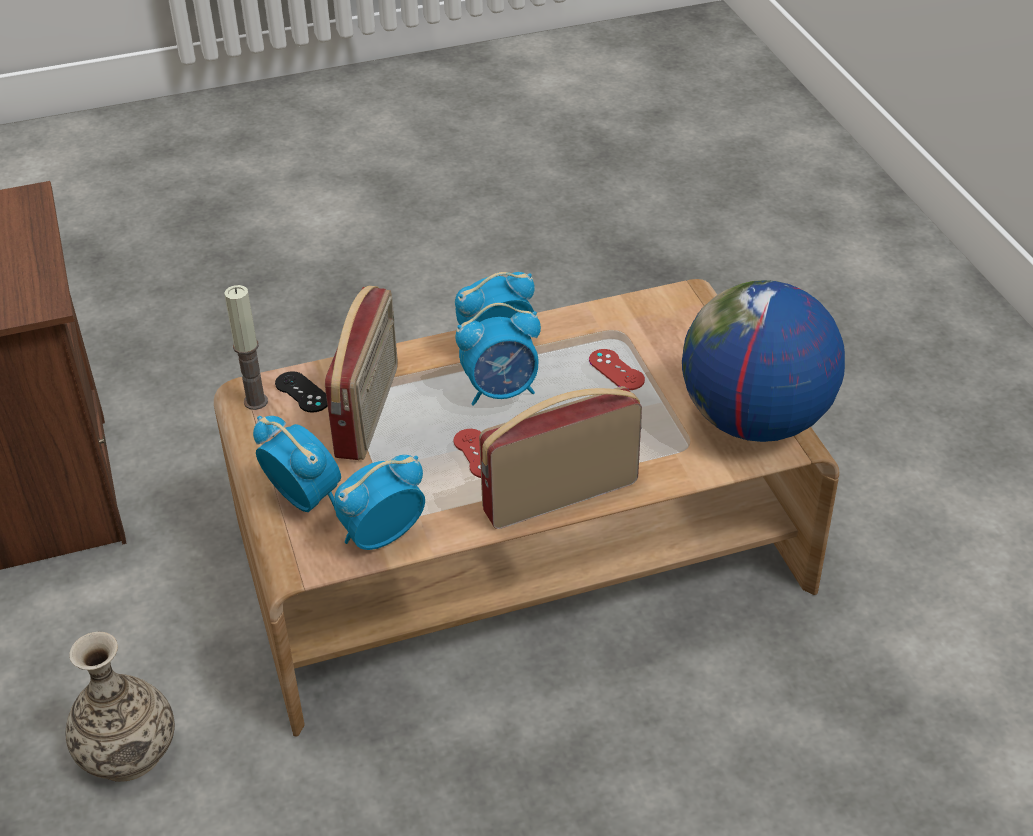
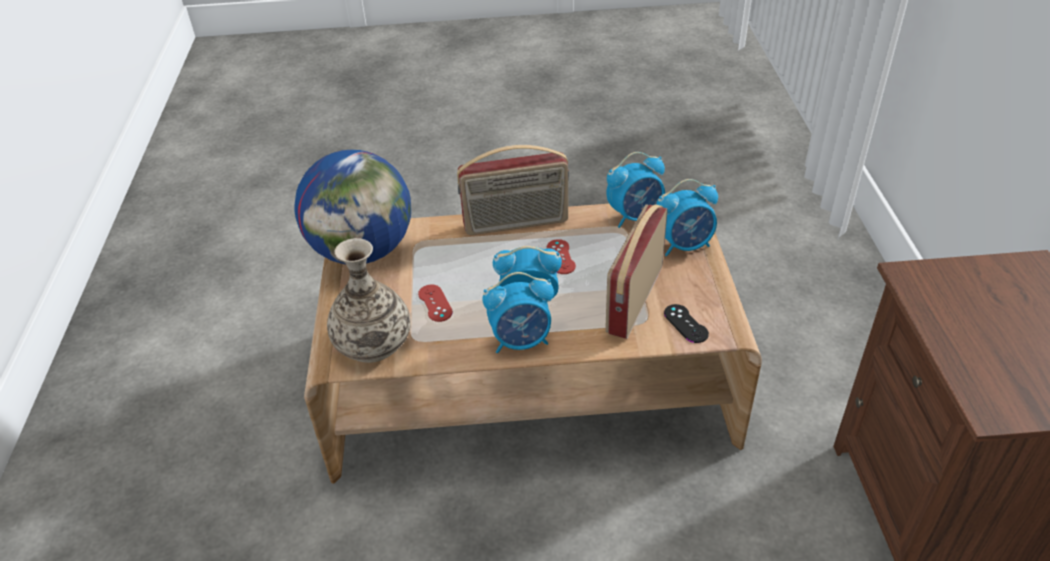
camera: 165 degrees left, 0 degrees up
vase [65,632,175,782] -> vase moved to [327,238,411,363]
candle [224,285,268,410] -> none
alarm clock [253,416,341,512] -> alarm clock turned 75 degrees counterclockwise [656,179,718,256]

